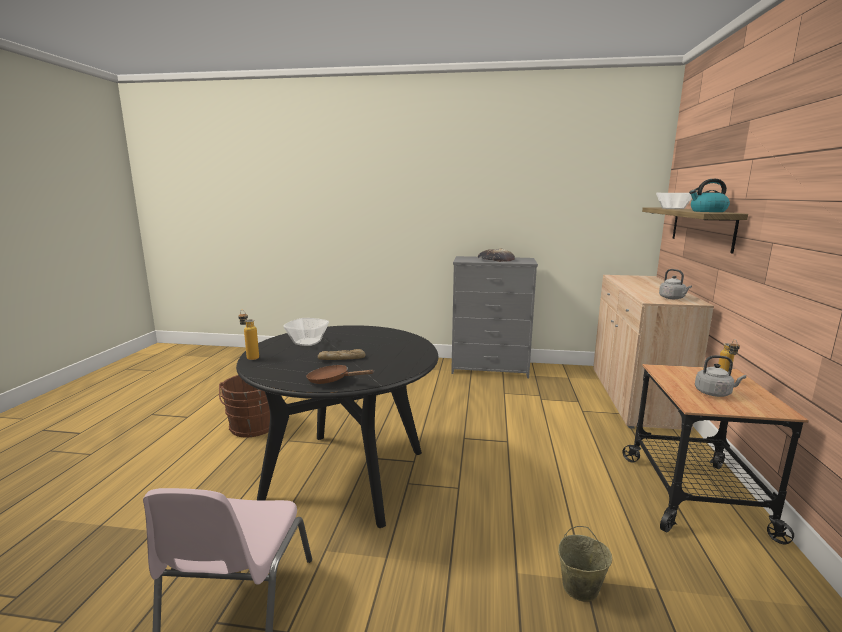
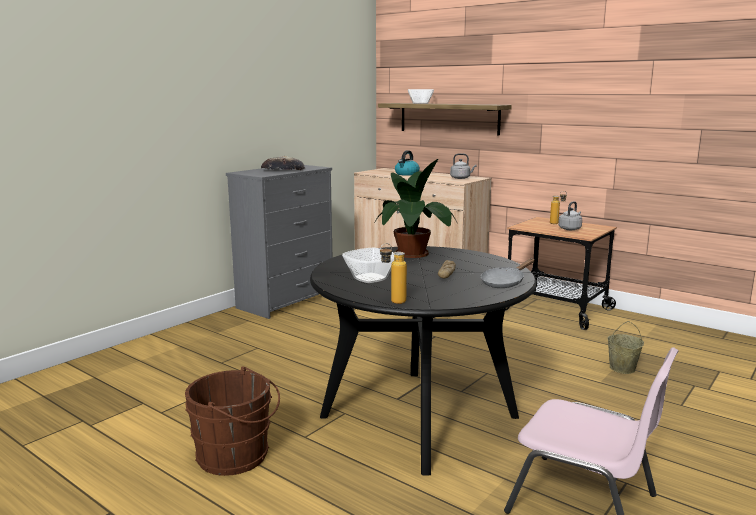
camera: 60 degrees left, 0 degrees up
brown frying pan [306,365,374,384] -> grey frying pan [481,258,535,288]
kettle [689,179,730,212] -> kettle moved to [395,150,420,176]
none -> potted plant [374,159,458,258]

